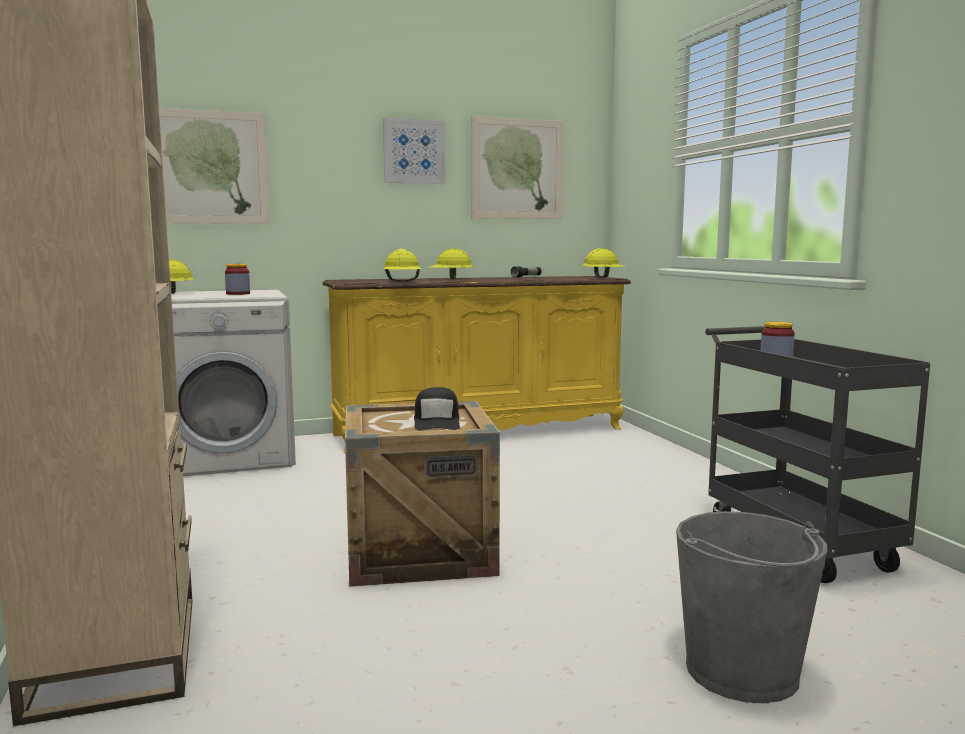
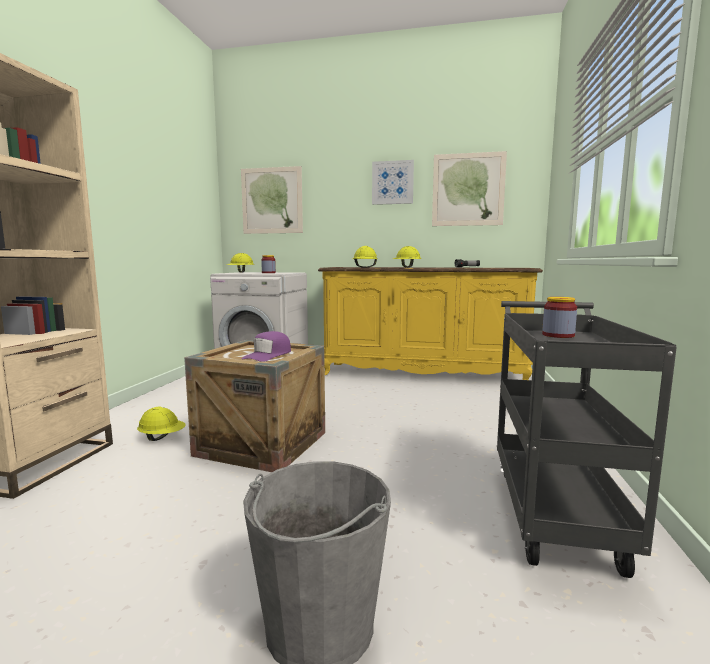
camera: 30 degrees right, 0 degrees up
black cap [414,387,460,431] -> purple cap [241,331,291,362]
yellow hard hat [583,248,624,278] -> yellow hard hat moved to [137,407,186,441]

